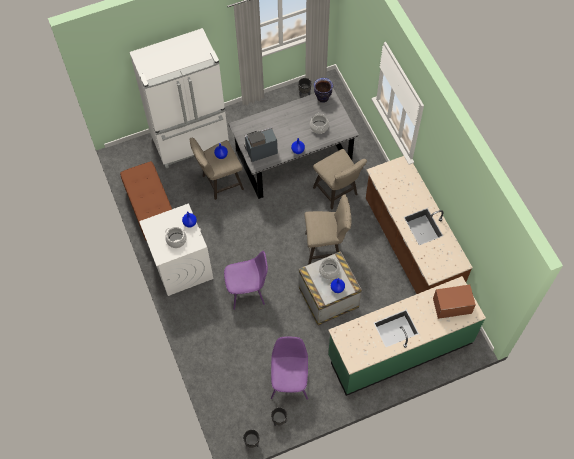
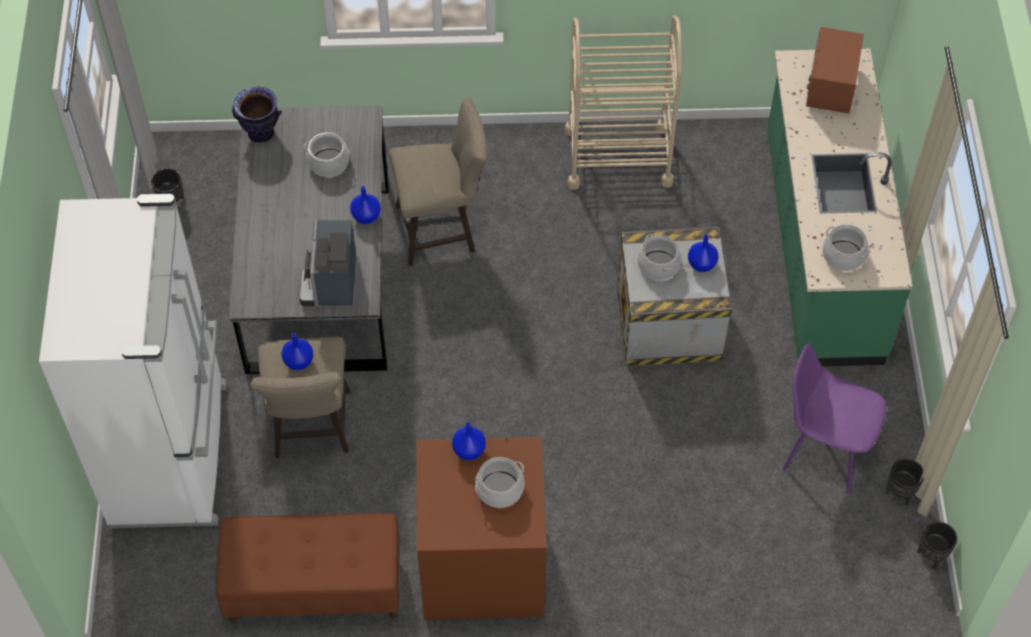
camera: 70 degrees left, 5 degrees down
white washing machine [139,204,213,296] -> brown washing machine [417,437,547,620]
purple chair [224,251,268,310] -> none
beige stool [304,194,352,265] -> none
brown counter [366,156,473,294] -> beige cart [564,16,682,190]
none -> cooking pot [823,224,869,271]

